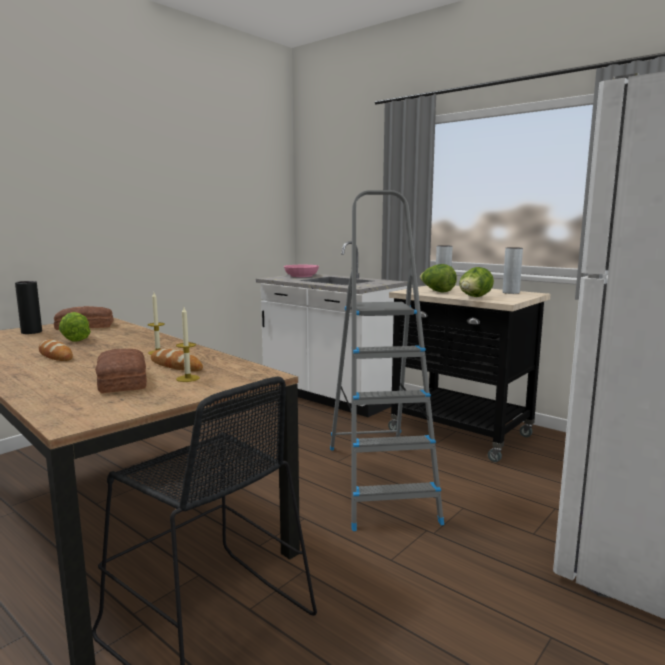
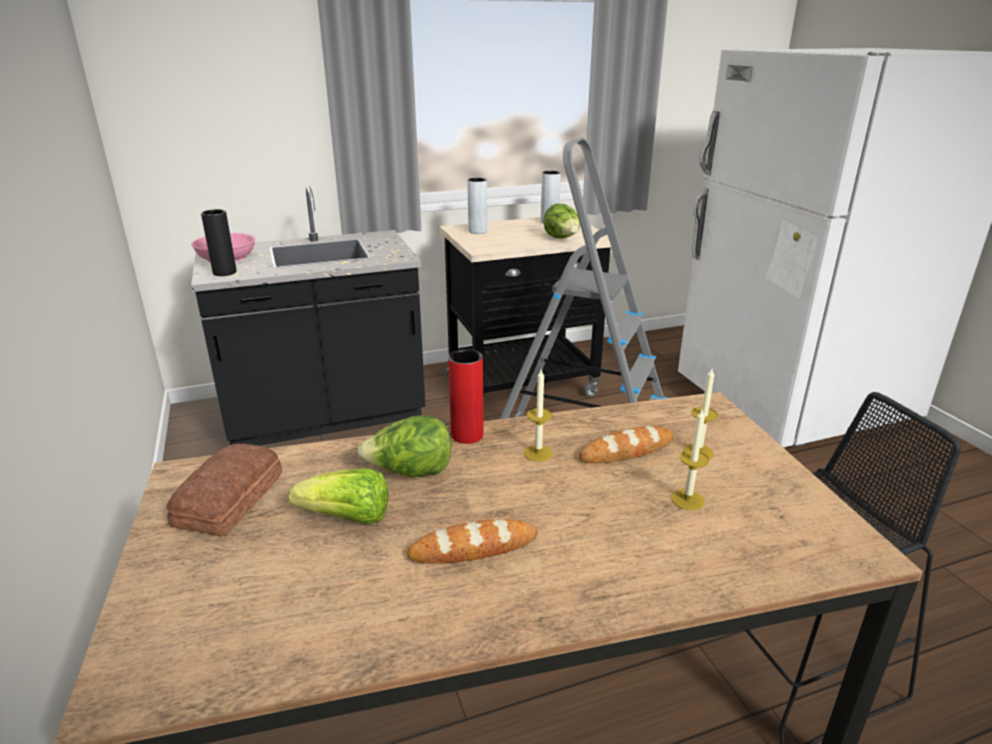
camera: 60 degrees left, 15 degrees up
black vase [15,281,42,334] -> black vase moved to [201,209,237,276]
bread [95,349,147,393] -> candle [671,408,709,510]
white counter [256,241,407,417] -> black counter [191,186,425,446]
lettuce [420,264,457,292] -> lettuce moved to [357,415,451,477]
none -> red vase [448,349,484,444]

